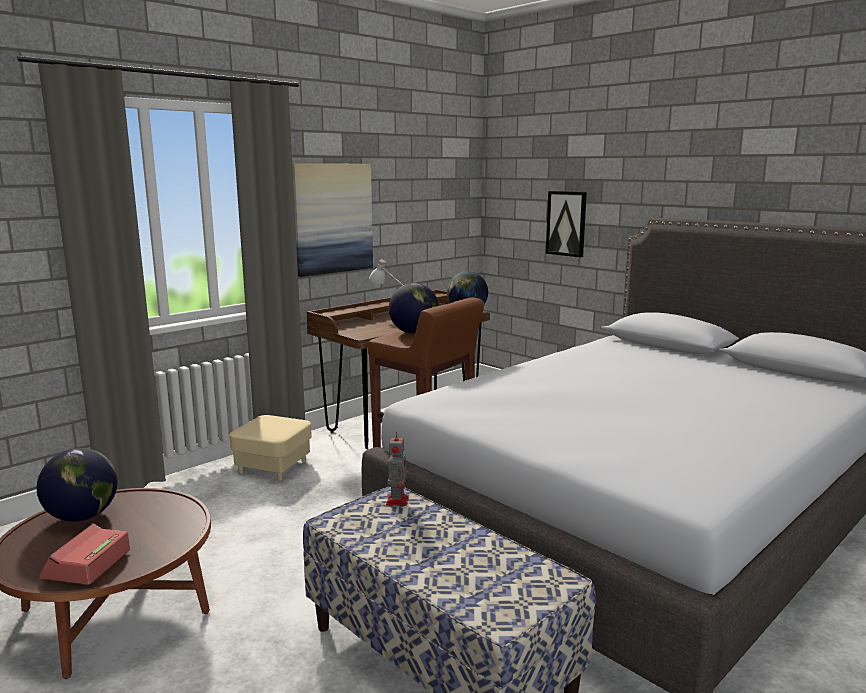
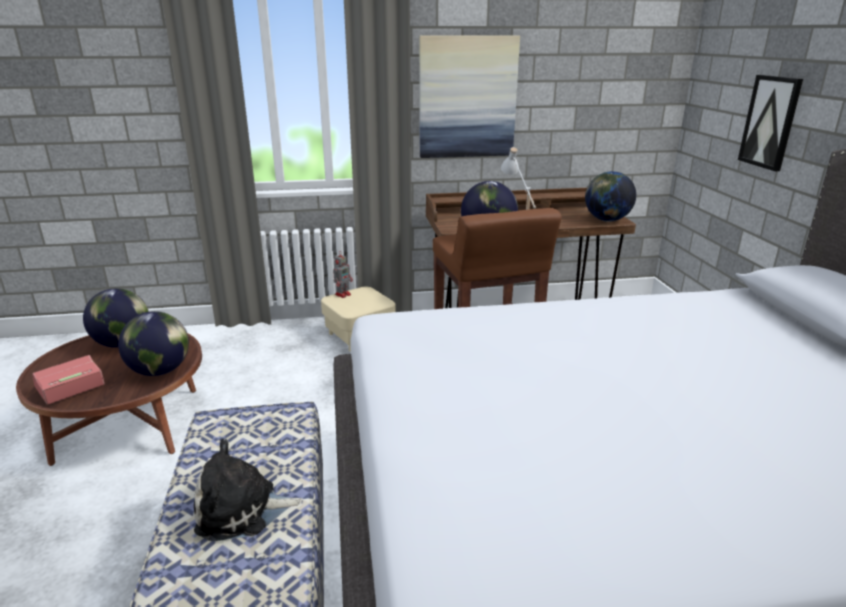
camera: 35 degrees right, 10 degrees up
toy robot [386,431,409,506] -> toy robot moved to [333,252,353,298]
none -> globe [118,311,189,376]
none -> plush toy [194,438,303,541]

